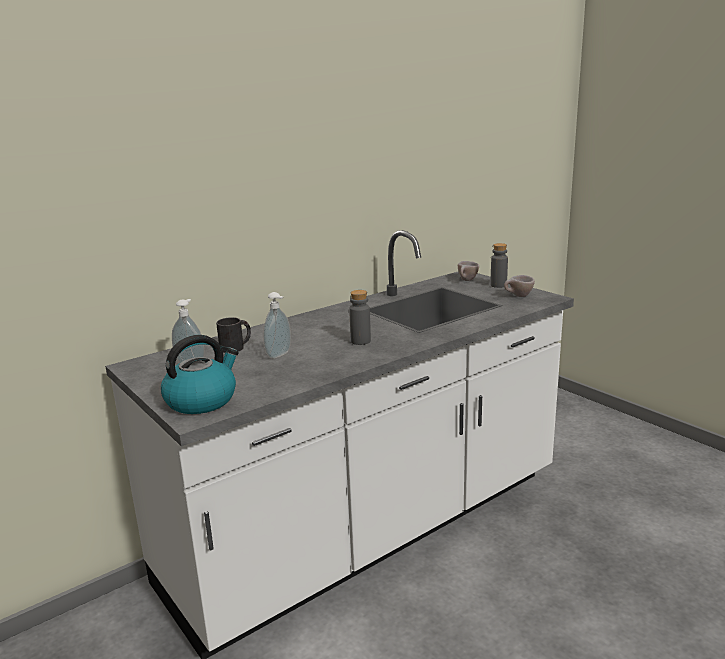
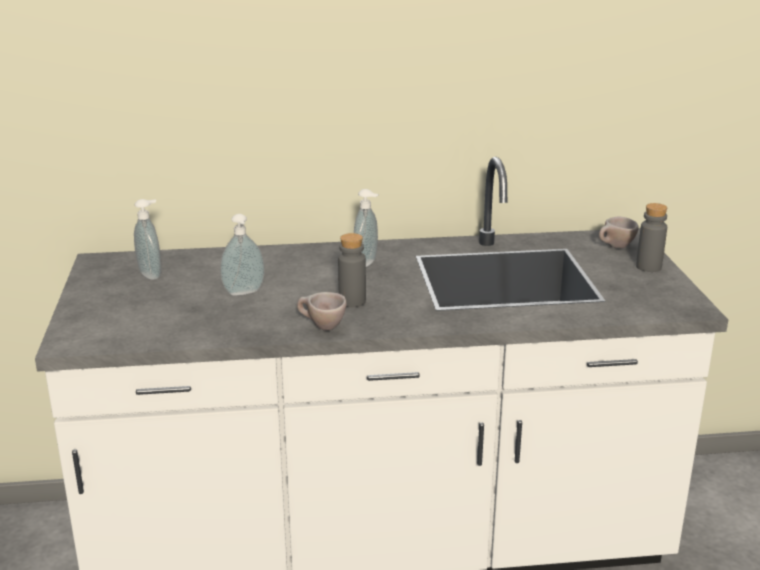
camera: 30 degrees right, 5 degrees up
kettle [161,335,239,414] -> none
black mug [216,317,251,353] -> none
beige cup [504,275,535,297] -> beige cup moved to [297,292,347,331]
none -> soap dispenser [354,189,379,267]

